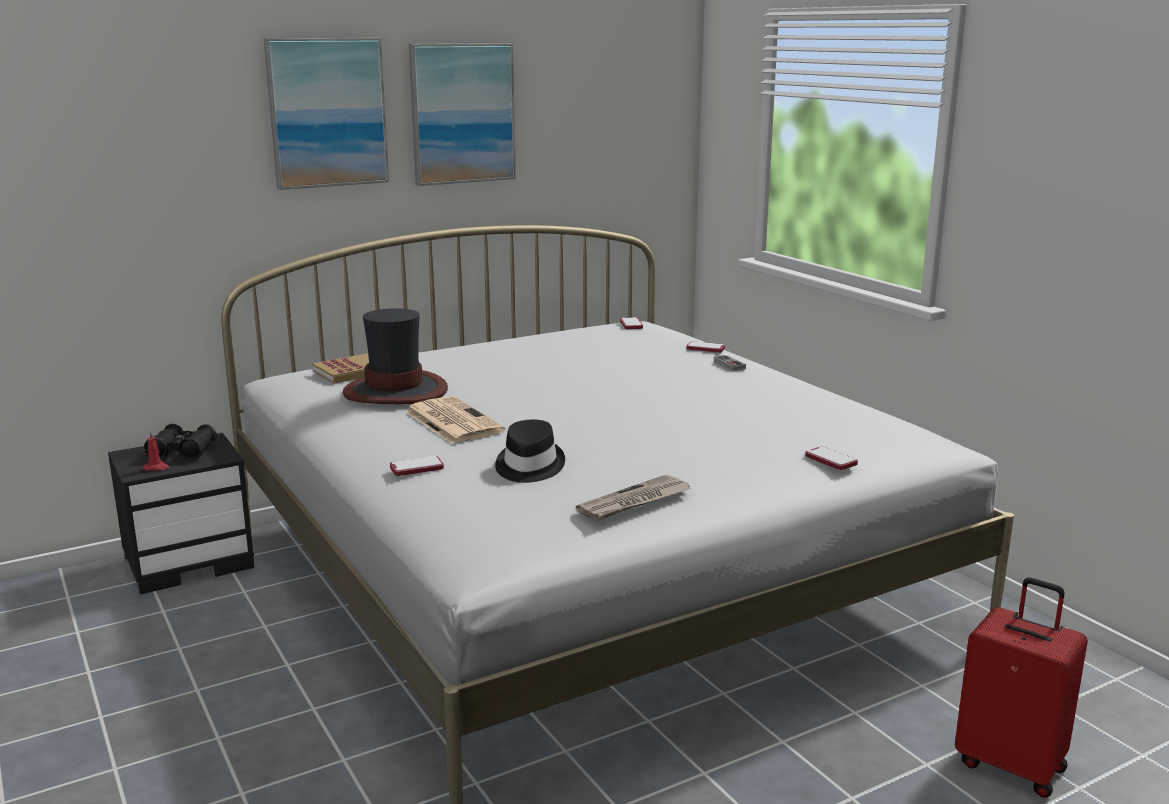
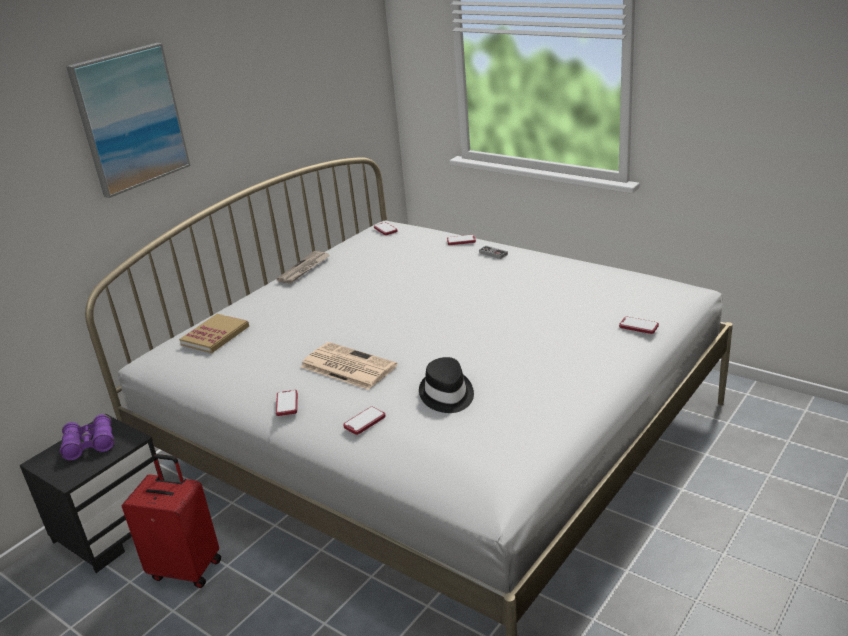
camera: 20 degrees left, 10 degrees up
red candle [143,430,170,471] -> none
black binoculars [144,424,217,461] -> purple binoculars [60,414,114,460]
hat [343,308,448,404] -> none
picture [409,43,516,186] -> none
newspaper [576,475,691,521] -> newspaper moved to [276,251,330,283]
red suitcase [955,577,1088,798] -> red suitcase moved to [122,454,221,588]
none -> phone [276,390,298,416]

